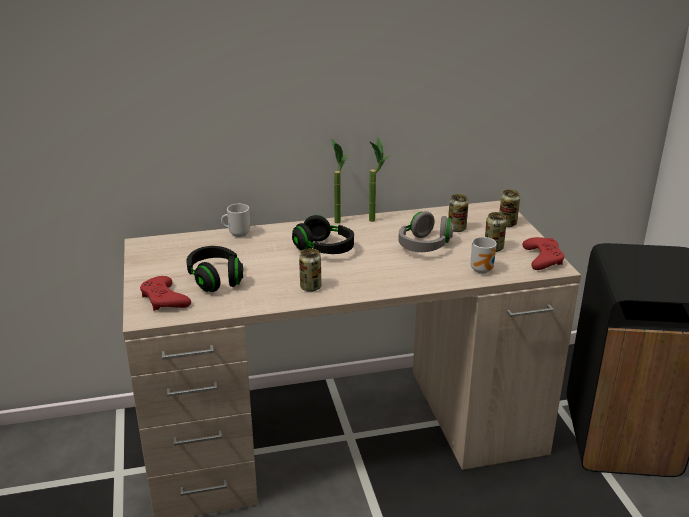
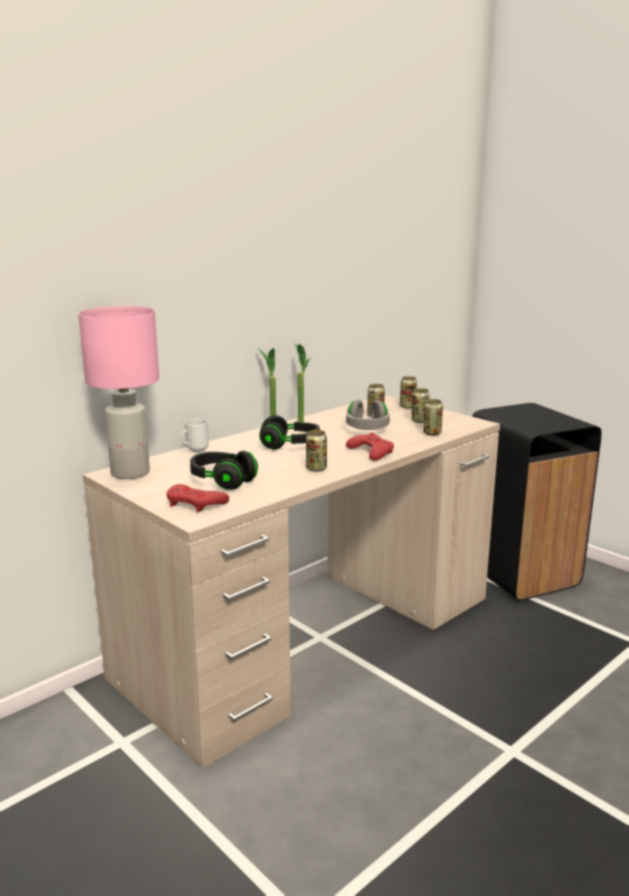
camera: 30 degrees left, 10 degrees down
mug [471,237,497,274] -> can [423,399,443,436]
red game controller [522,237,565,270] -> red game controller moved to [346,433,394,461]
none -> pink table lamp [78,306,159,479]

